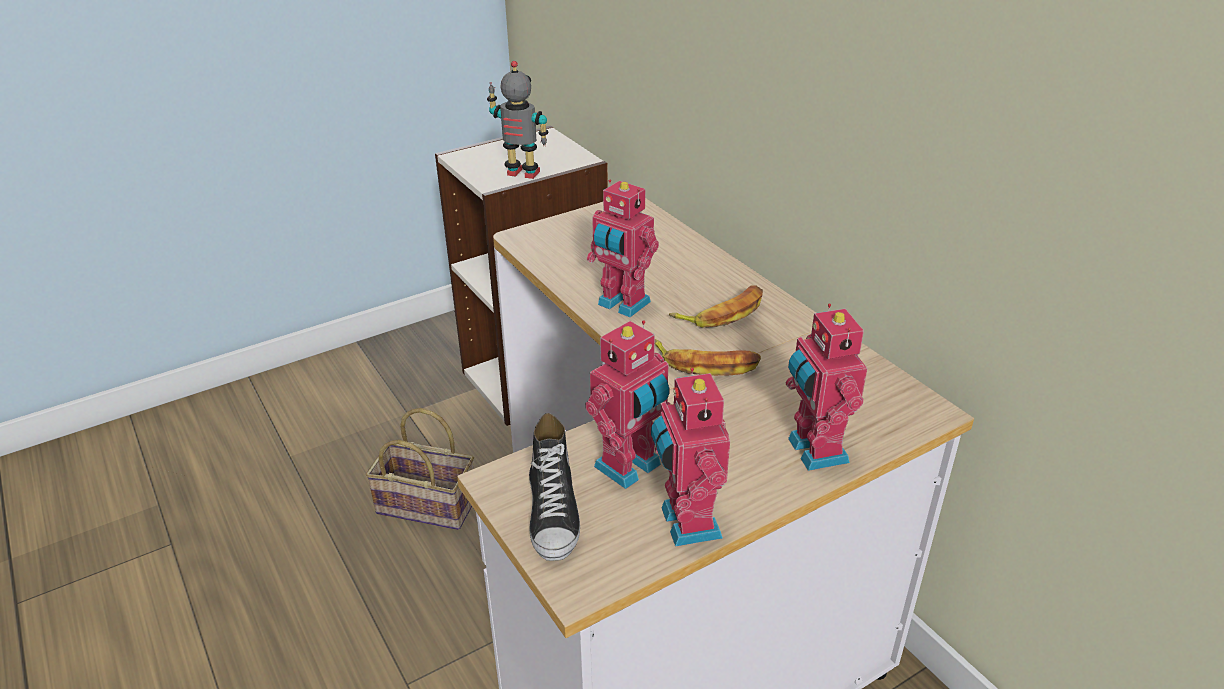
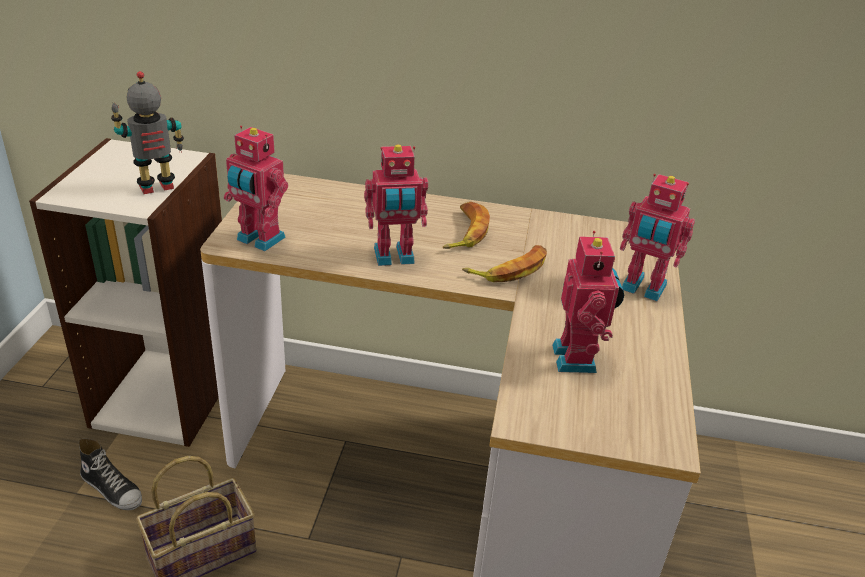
camera: 50 degrees left, 0 degrees up
shoe [529,413,580,561] -> shoe moved to [79,438,142,510]
toy robot [651,368,730,546] -> toy robot moved to [224,126,288,251]

